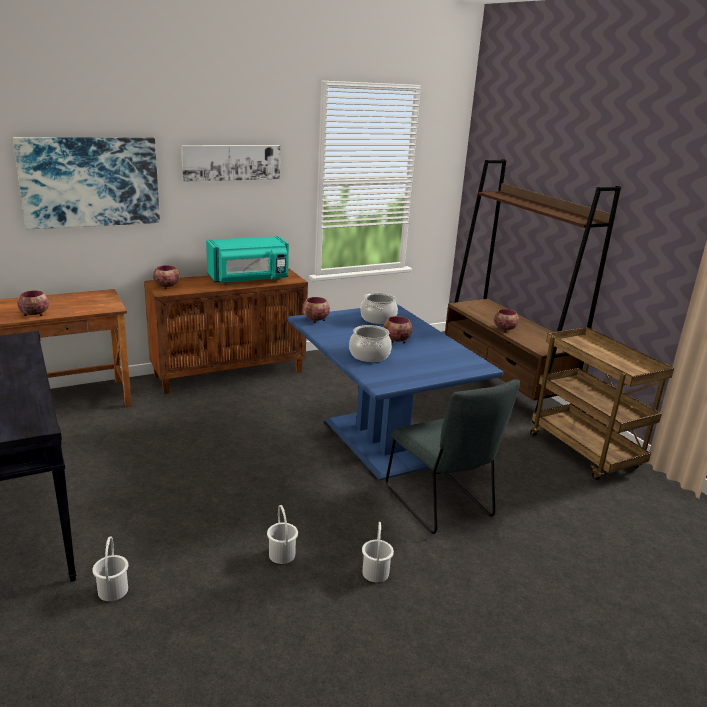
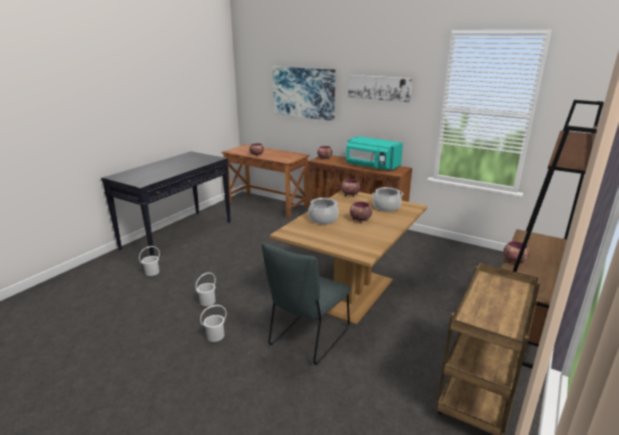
camera: 60 degrees right, 0 degrees up
blue dining table [288,304,503,480] -> brown dining table [270,190,427,325]

